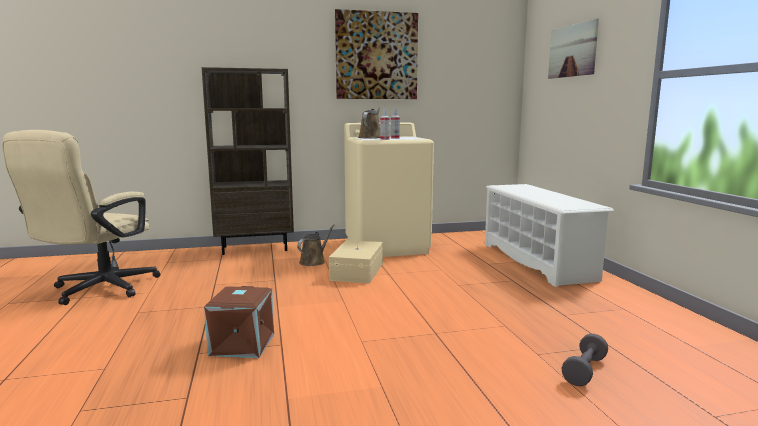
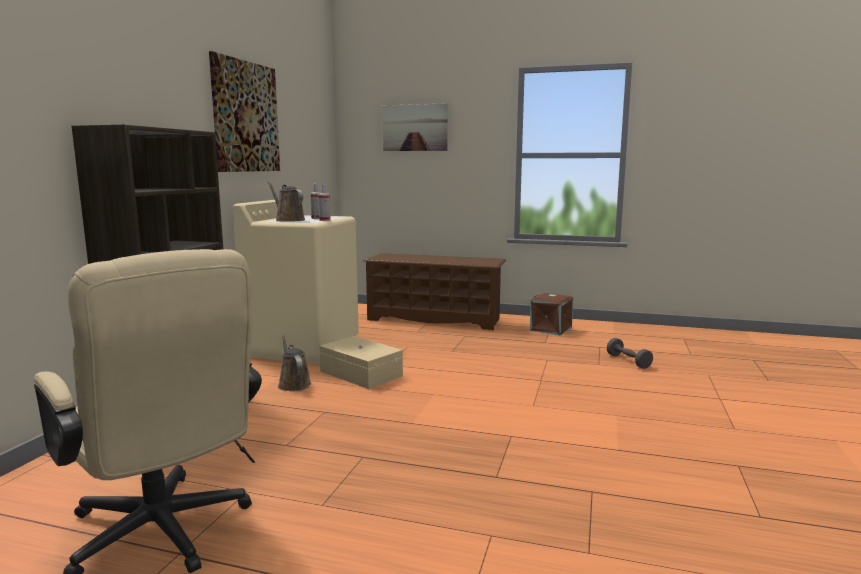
camera: 60 degrees left, 0 degrees up
brown storage box [204,286,274,358] -> brown storage box moved to [530,293,573,336]
white shoe rack [485,184,614,287] -> brown shoe rack [363,253,506,330]

